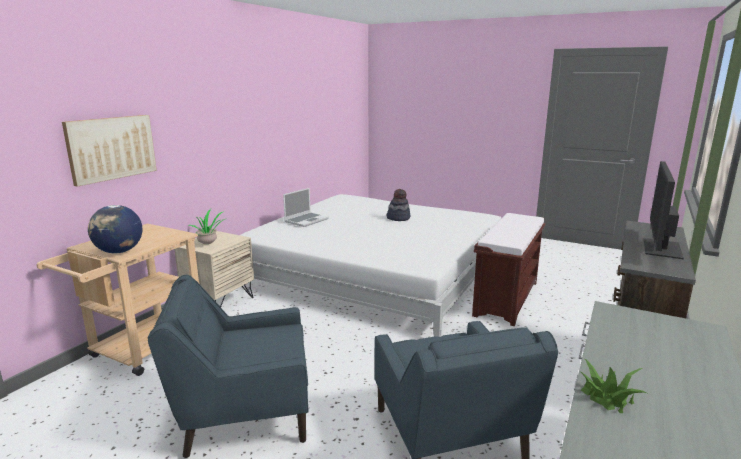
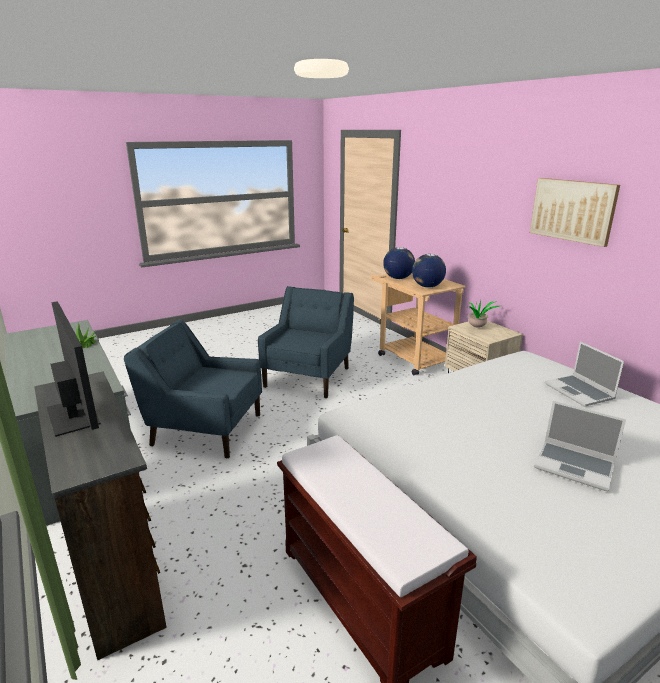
camera: 120 degrees right, 5 degrees up
picture [62,115,157,187] -> picture moved to [530,178,620,247]
hat [386,189,411,221] -> laptop [534,401,626,491]
none -> globe [412,254,446,288]

